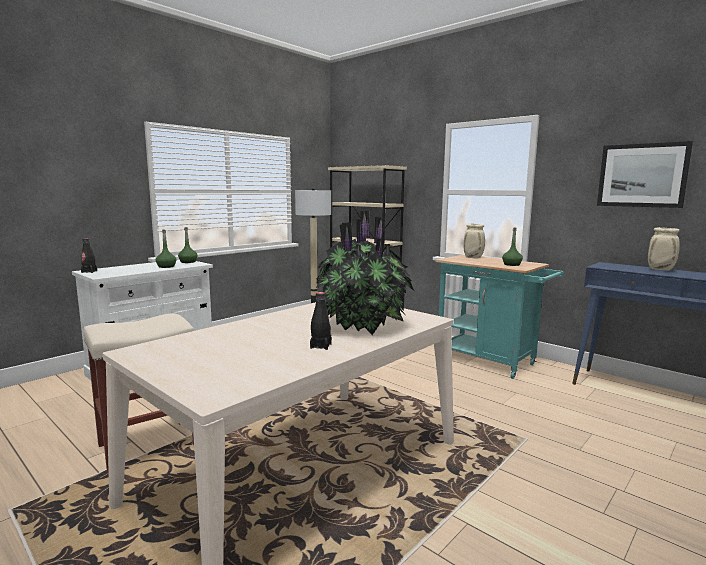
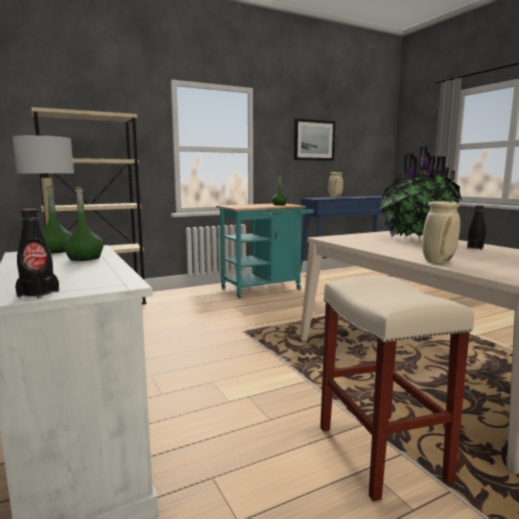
camera: 70 degrees left, 0 degrees up
beige vase [464,224,485,258] -> beige vase moved to [422,201,460,263]

